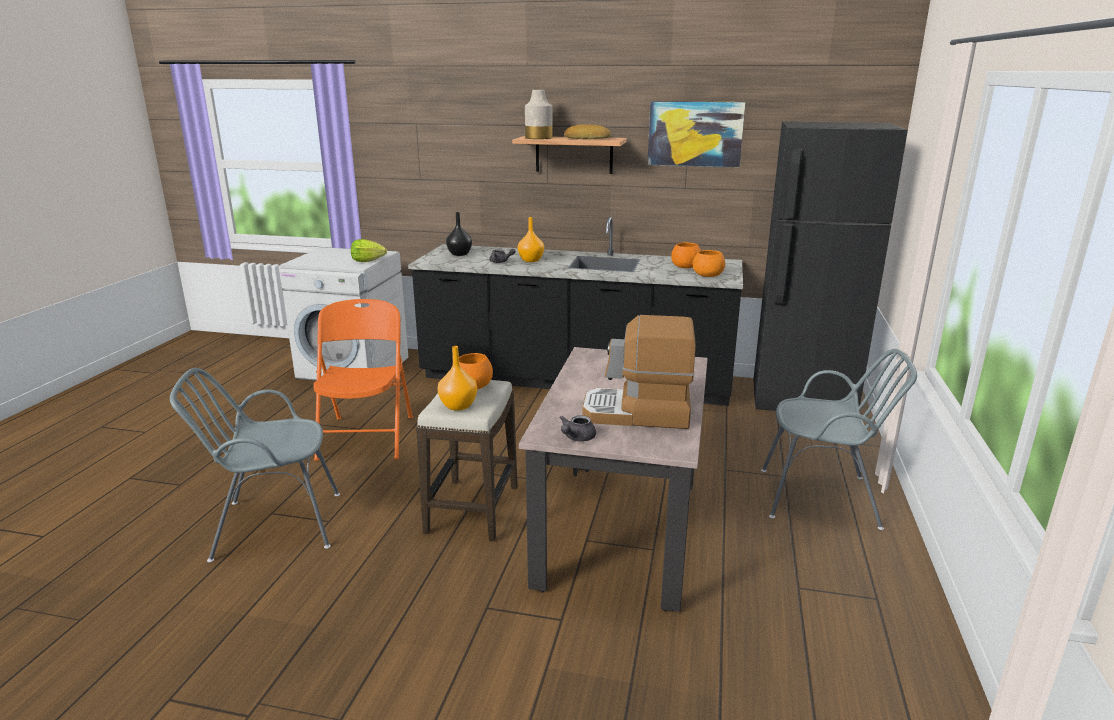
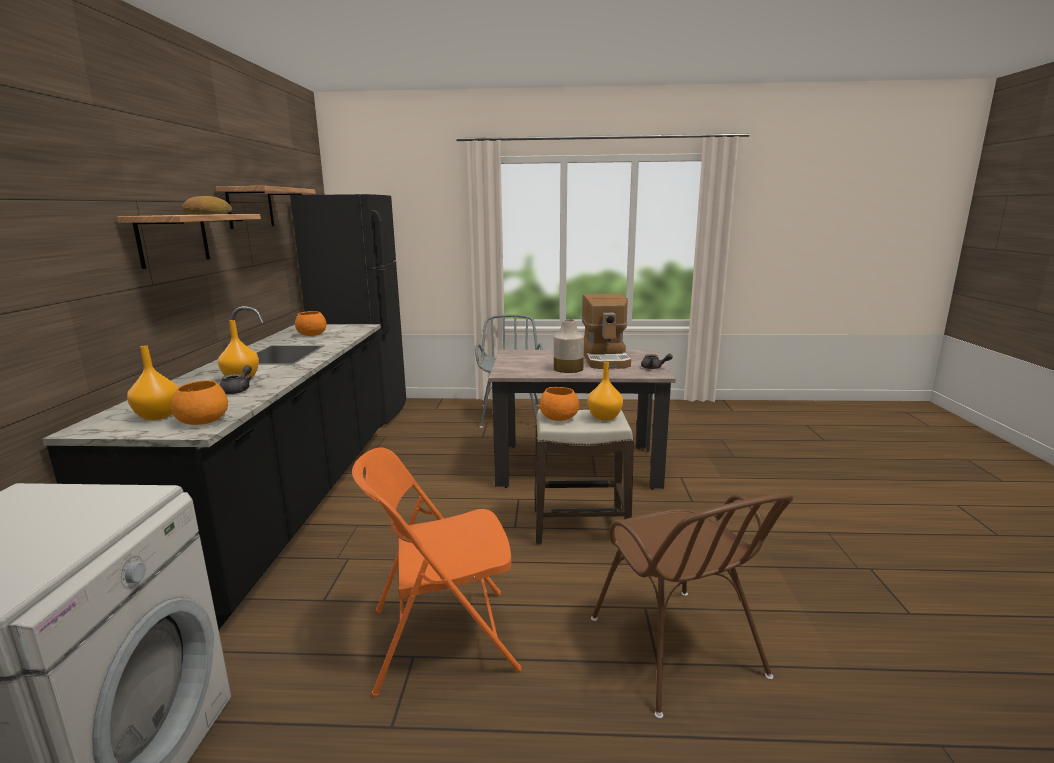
camera: 100 degrees left, 5 degrees down
grey chair [170,368,340,562] -> brown chair [591,493,793,719]
lettuce [351,239,387,262] -> none
black vase [446,212,472,256] -> orange vase [127,345,178,420]
beige vase [525,90,552,139] -> beige vase moved to [554,319,584,373]
picture [647,101,746,167] -> shelf [216,186,316,229]
orange bowl [693,250,725,277] -> orange bowl moved to [171,380,228,425]

